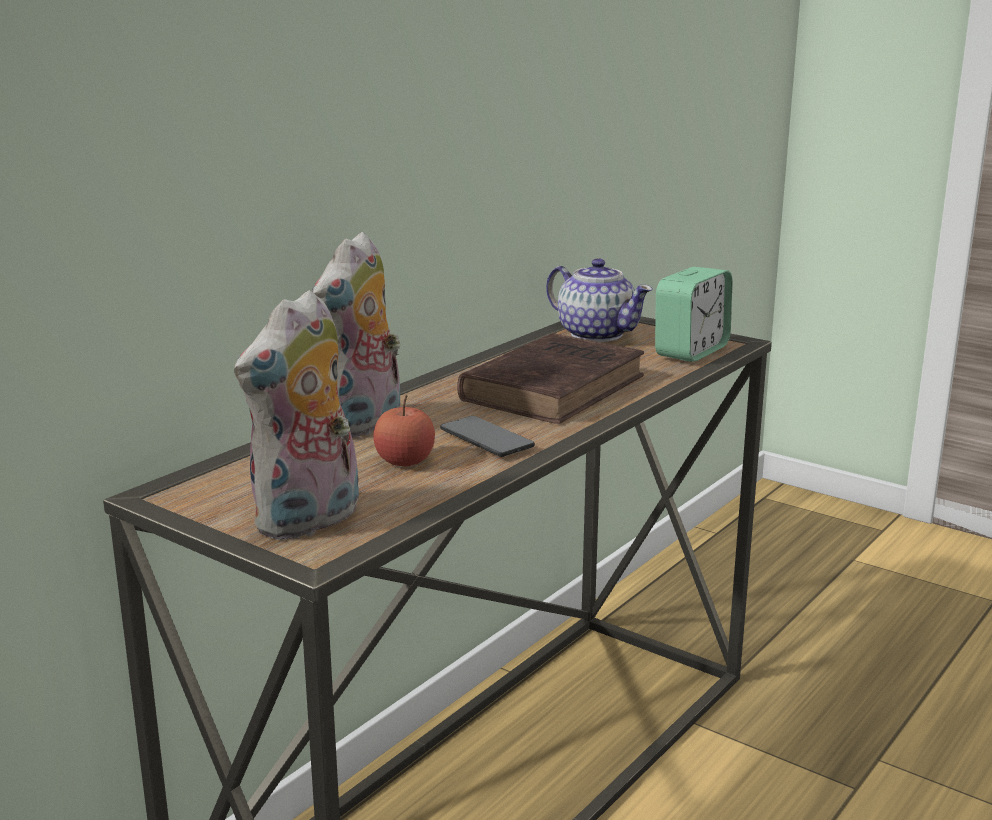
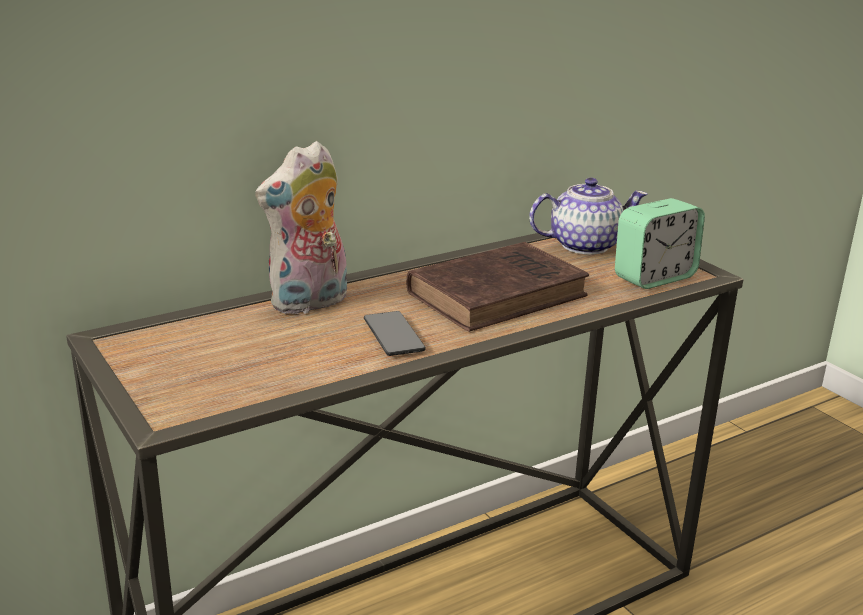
camera: 20 degrees right, 5 degrees up
plush toy [234,290,359,540] -> none
apple [373,395,435,466] -> none
teapot [546,258,653,342] -> teapot turned 75 degrees counterclockwise [529,178,648,255]

